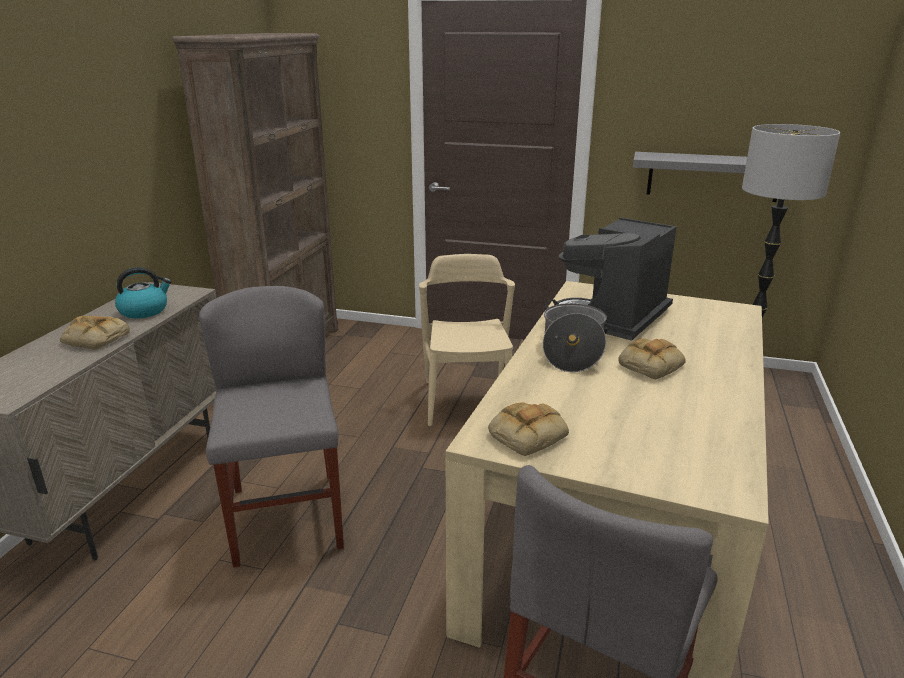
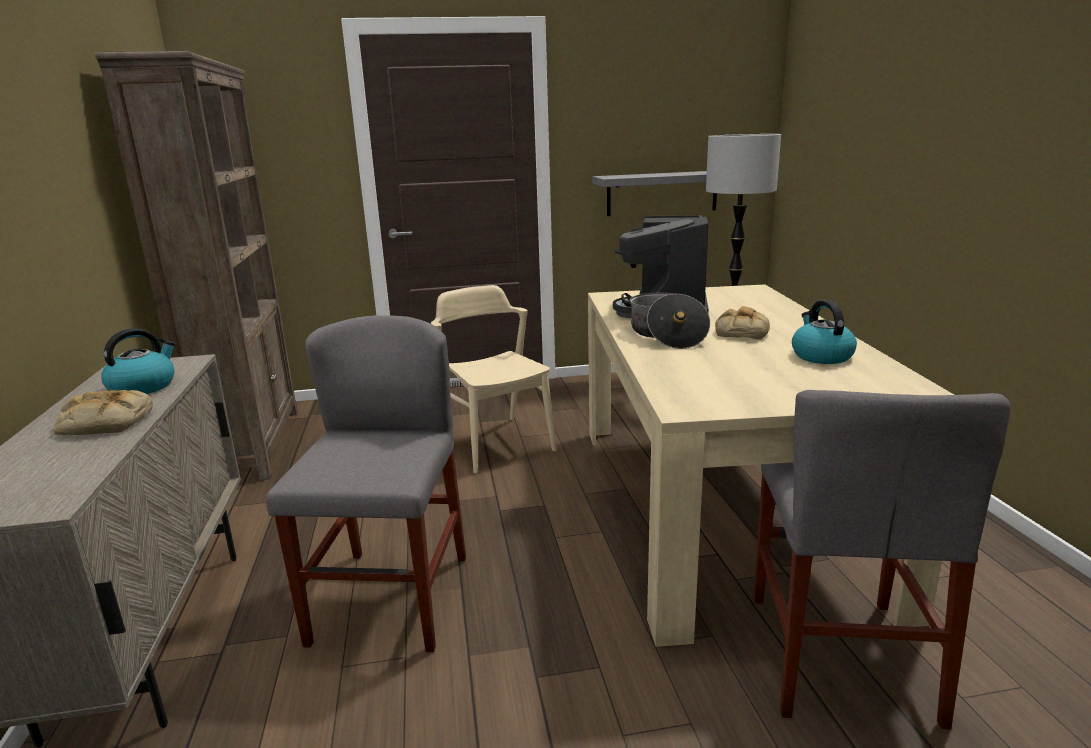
camera: 25 degrees left, 5 degrees down
grey chair [199,286,344,567] -> grey chair turned 45 degrees clockwise [266,315,466,652]
bread [488,402,569,456] -> none
none -> kettle [792,300,857,364]

